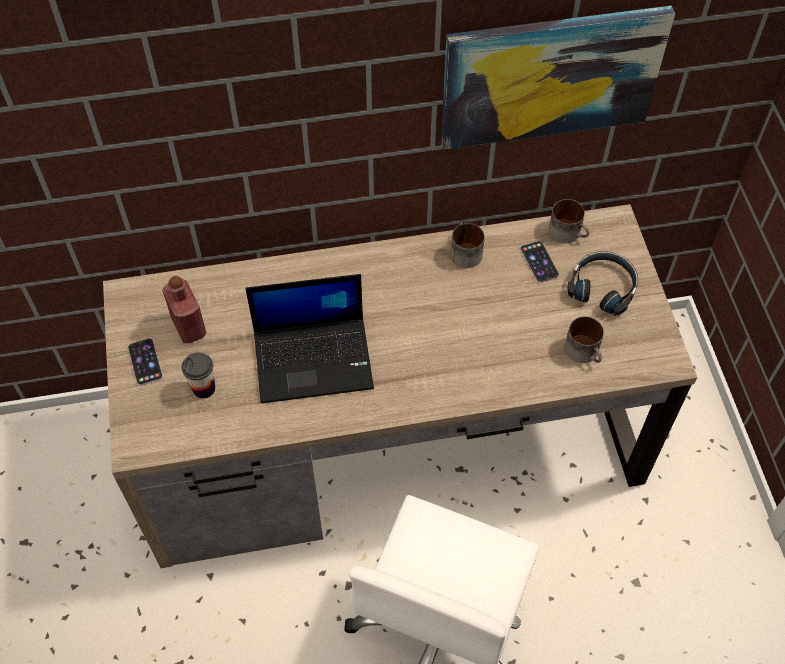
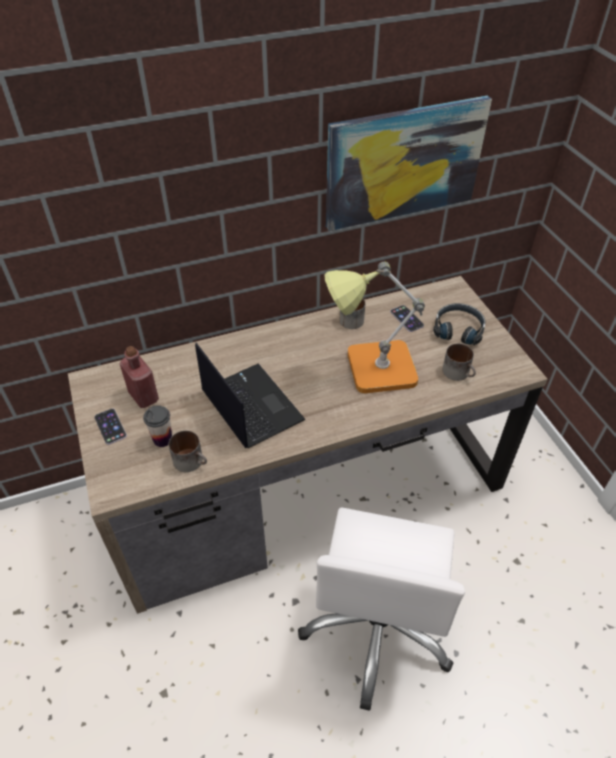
camera: 10 degrees left, 10 degrees down
laptop [245,274,374,404] -> laptop turned 105 degrees counterclockwise [195,343,306,448]
mug [549,199,589,243] -> mug moved to [169,431,207,472]
none -> table lamp [324,261,425,393]

